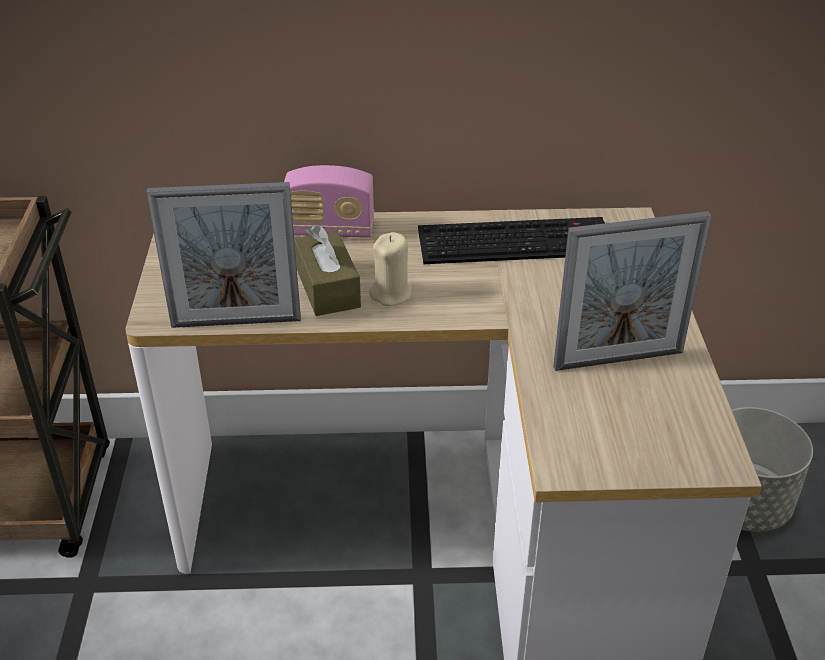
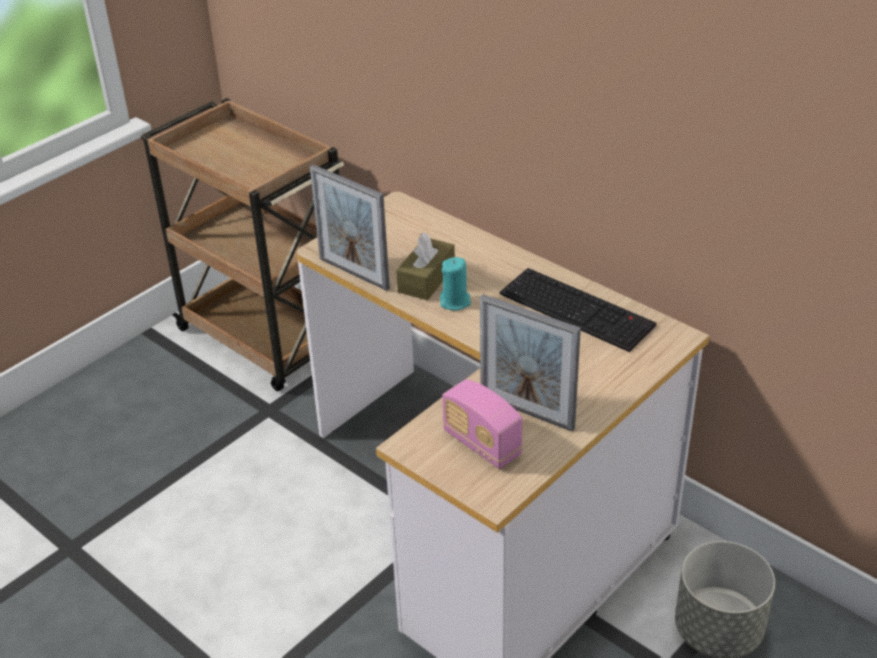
camera: 45 degrees right, 0 degrees up
radio [284,165,374,238] -> radio moved to [442,380,523,469]
beige candle [369,232,412,306] -> turquoise candle [440,257,471,311]

